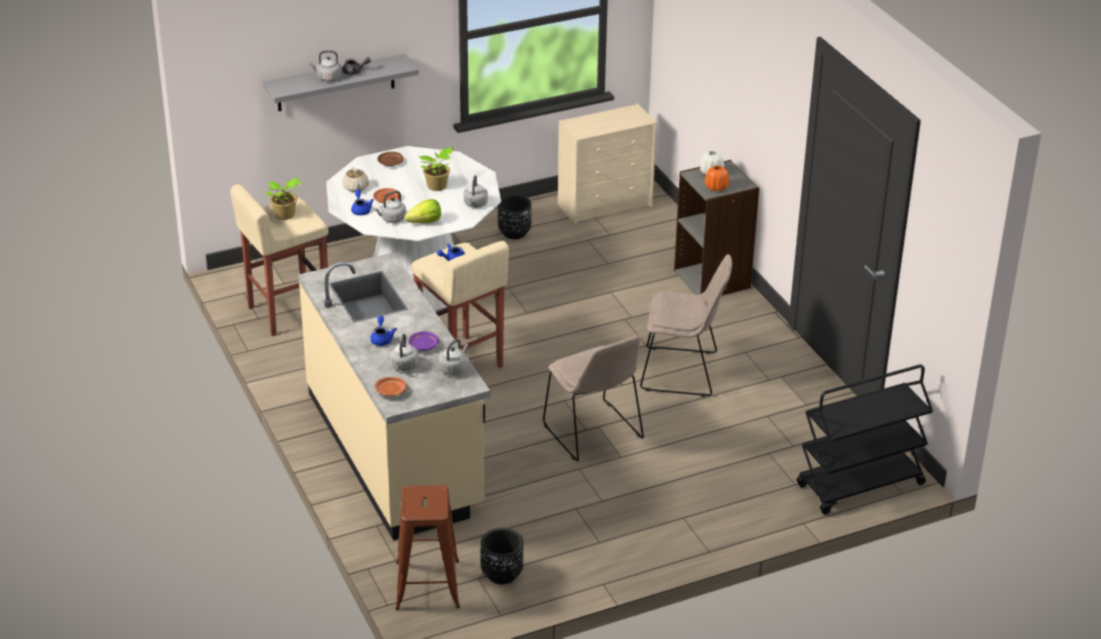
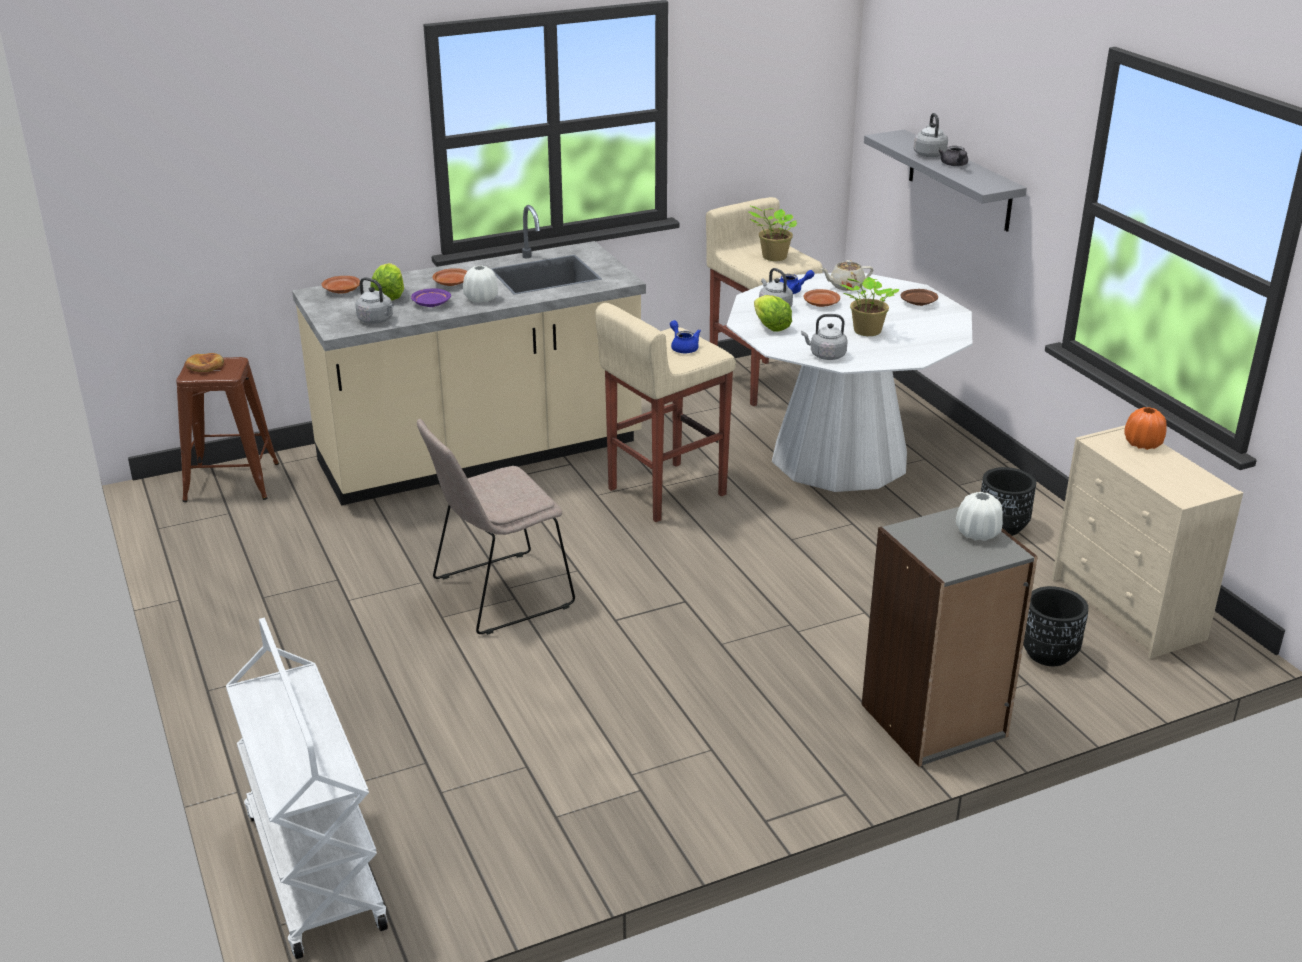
camera: 90 degrees right, 5 degrees down
blue teapot [370,316,396,346] -> brown plate [432,268,467,286]
grey kettle [390,334,419,371] -> lettuce [370,263,404,300]
black planter [481,528,523,585] -> black planter moved to [1023,586,1088,666]
beige chair [640,254,732,397] -> none
orange vase [705,166,729,191] -> orange vase moved to [1124,407,1167,450]
black cart [797,365,933,515] -> white cart [226,618,388,959]
none -> bread [185,353,224,372]
none -> white vase [463,265,498,303]

